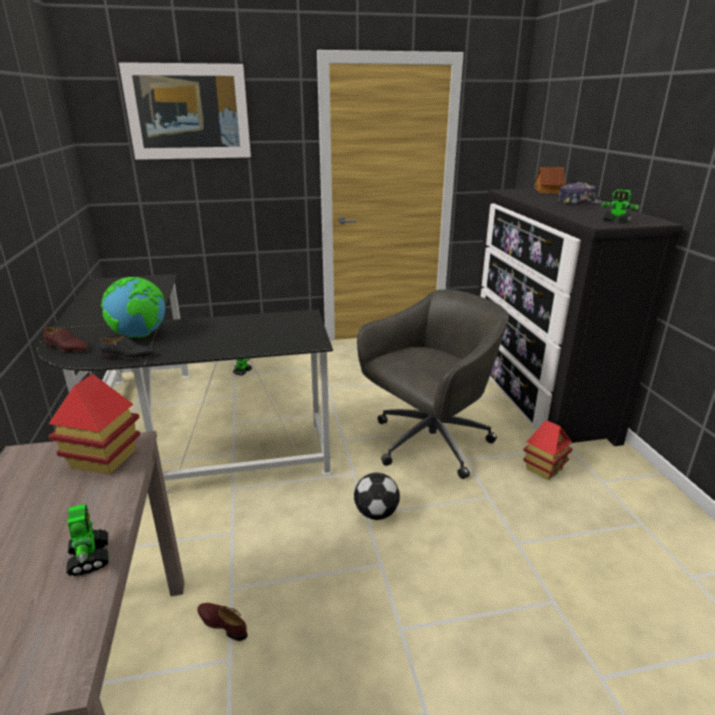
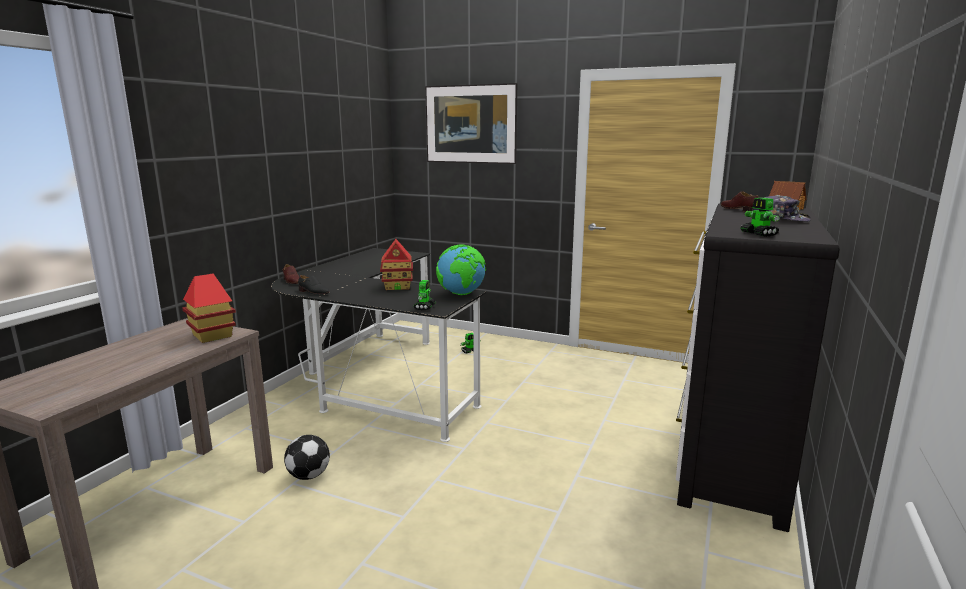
camera: 35 degrees right, 10 degrees down
toy robot [66,504,109,576] -> toy robot moved to [414,280,436,310]
globe [101,277,165,338] -> globe moved to [436,245,486,295]
brown shoe [197,603,248,641] -> brown shoe moved to [721,191,759,212]
football [354,473,400,520] -> football moved to [284,435,330,480]
grey office chair [357,289,509,479] -> none
toy house [523,420,573,480] -> toy house moved to [380,239,413,290]

